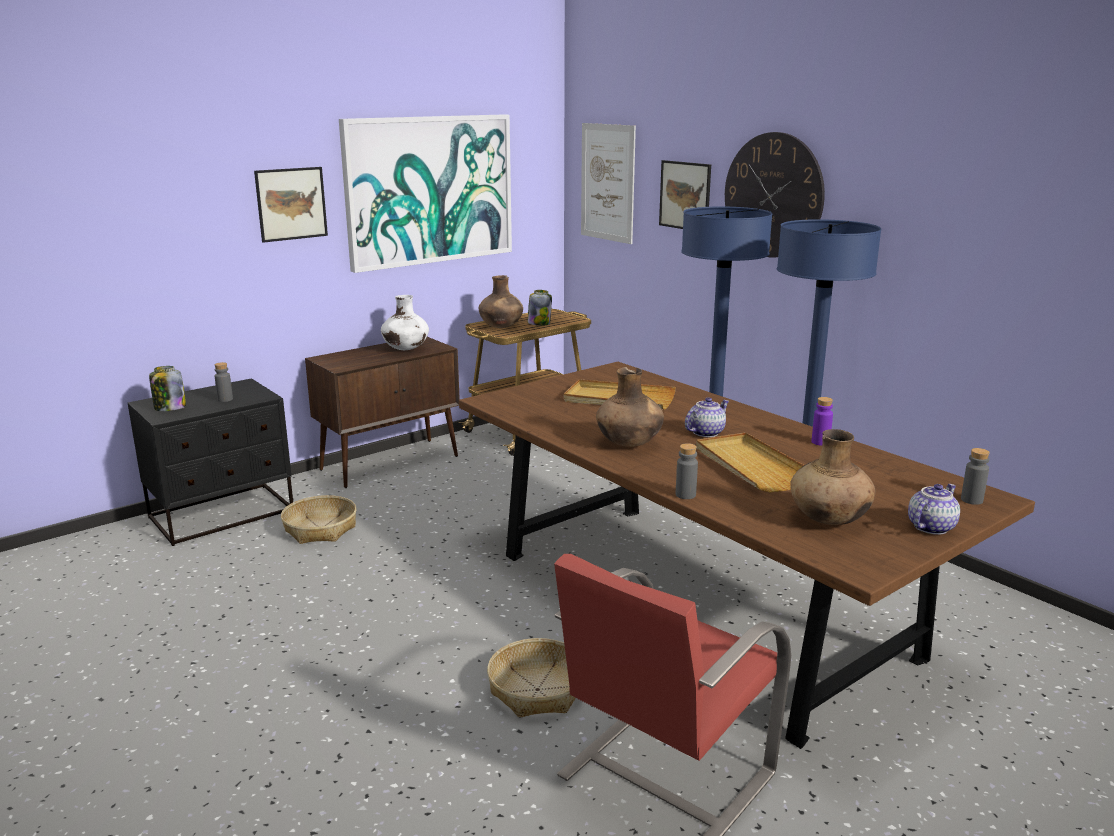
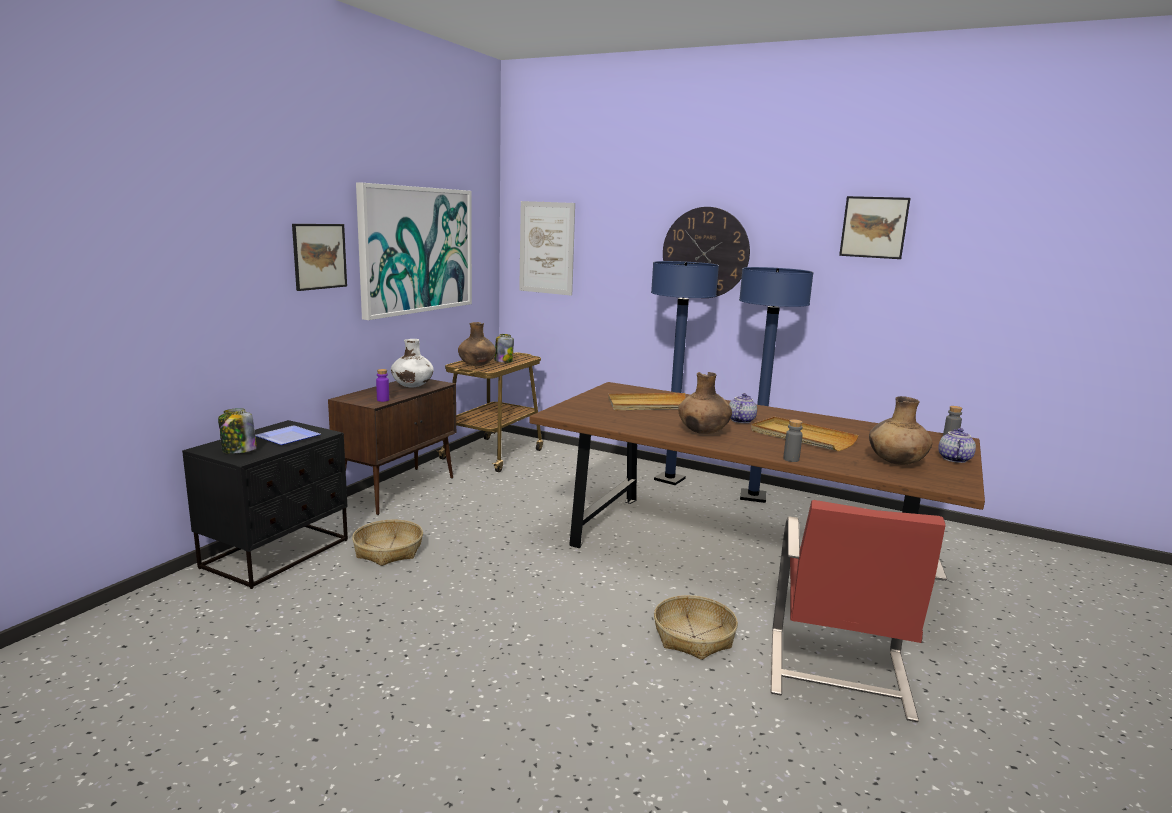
camera: 25 degrees left, 5 degrees down
grey bottle [215,362,233,402] -> plate [255,425,321,445]
picture [659,160,711,229] -> picture moved to [839,196,911,259]
purple bottle [812,397,833,446] -> purple bottle moved to [376,369,389,402]

